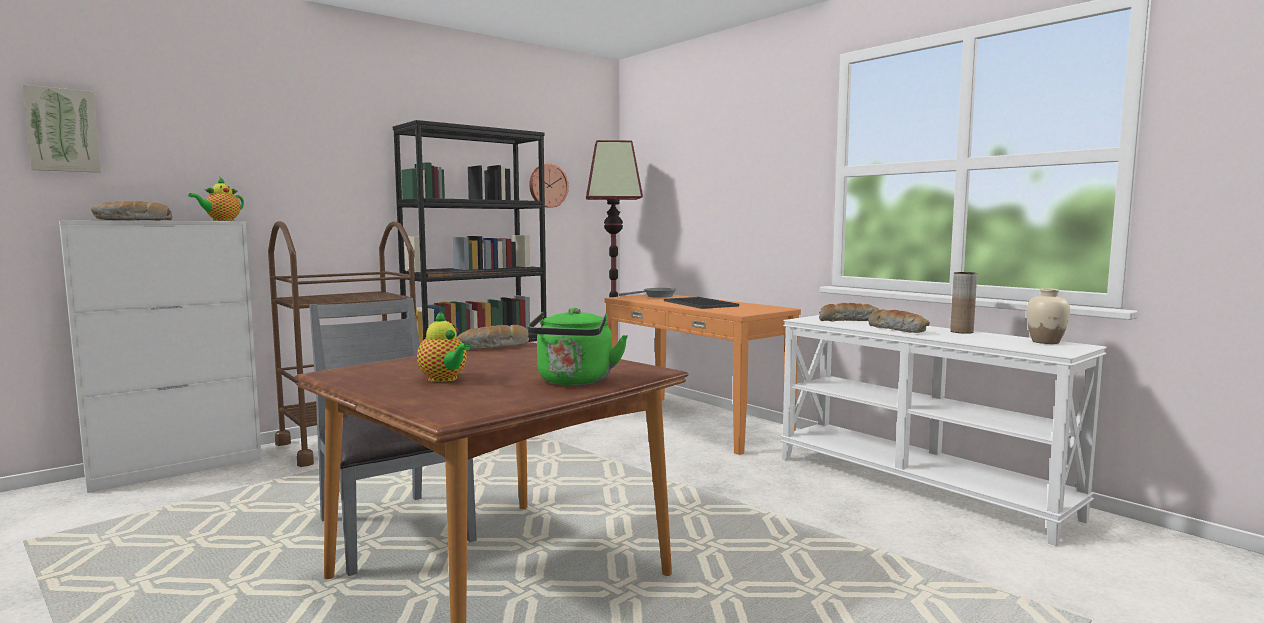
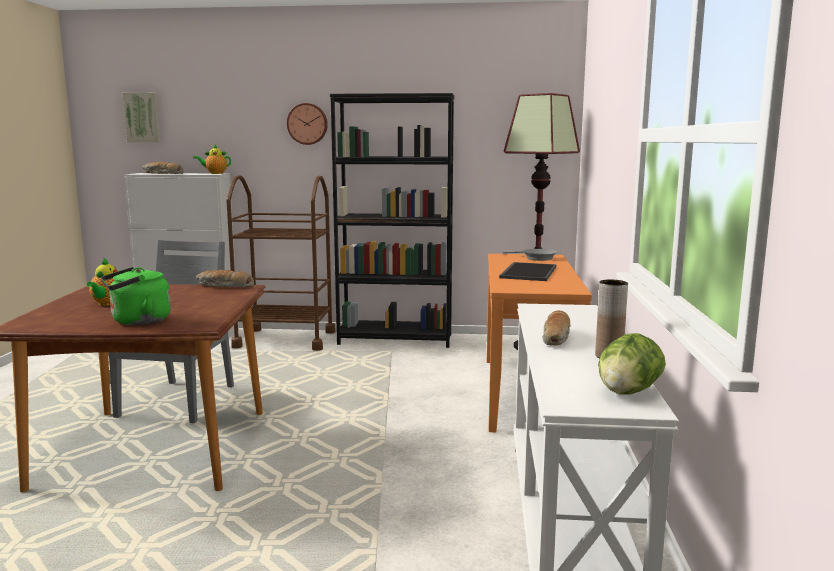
camera: 45 degrees right, 5 degrees up
wall clock [529,164,569,208] -> wall clock moved to [287,103,328,145]
bread [819,303,879,322] -> none
beige vase [1027,288,1070,344] -> lettuce [598,333,666,395]

